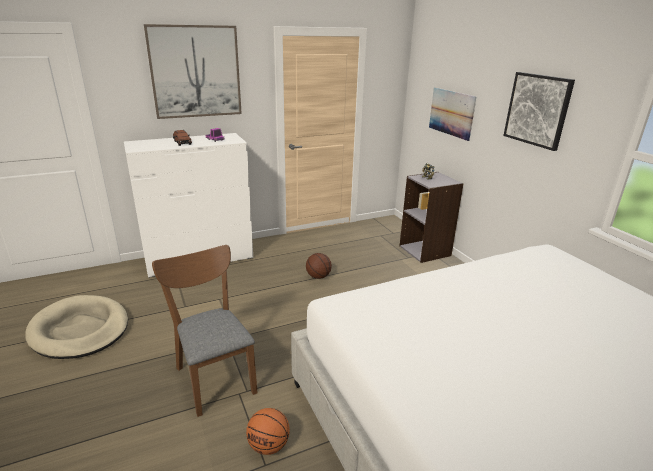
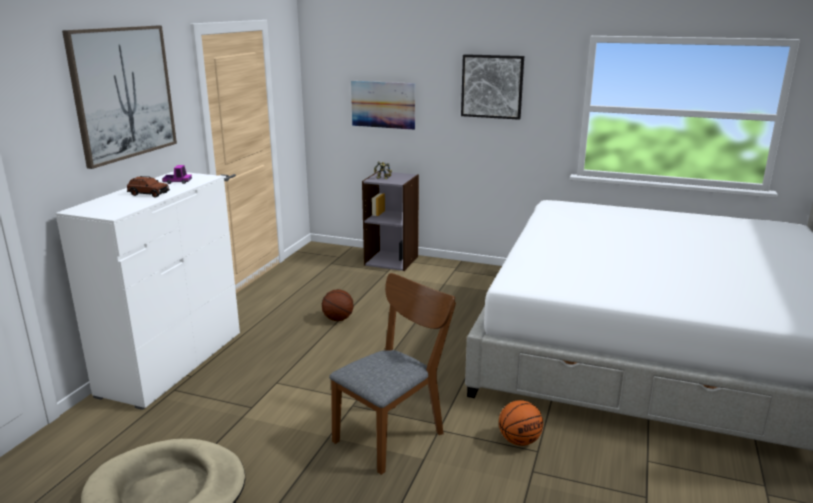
camera: 45 degrees left, 5 degrees down
brown chair [152,245,258,417] -> brown chair turned 120 degrees clockwise [329,273,456,475]

